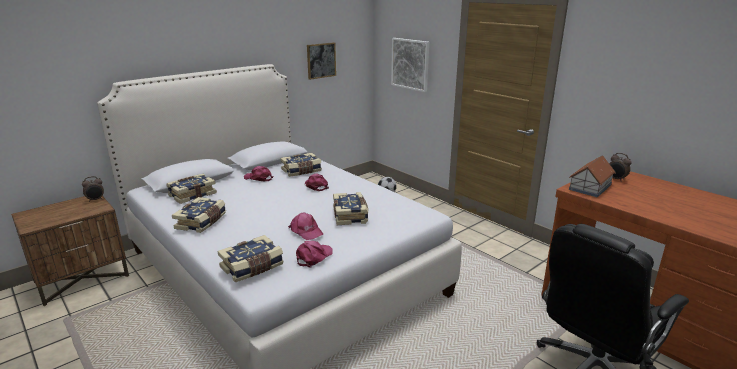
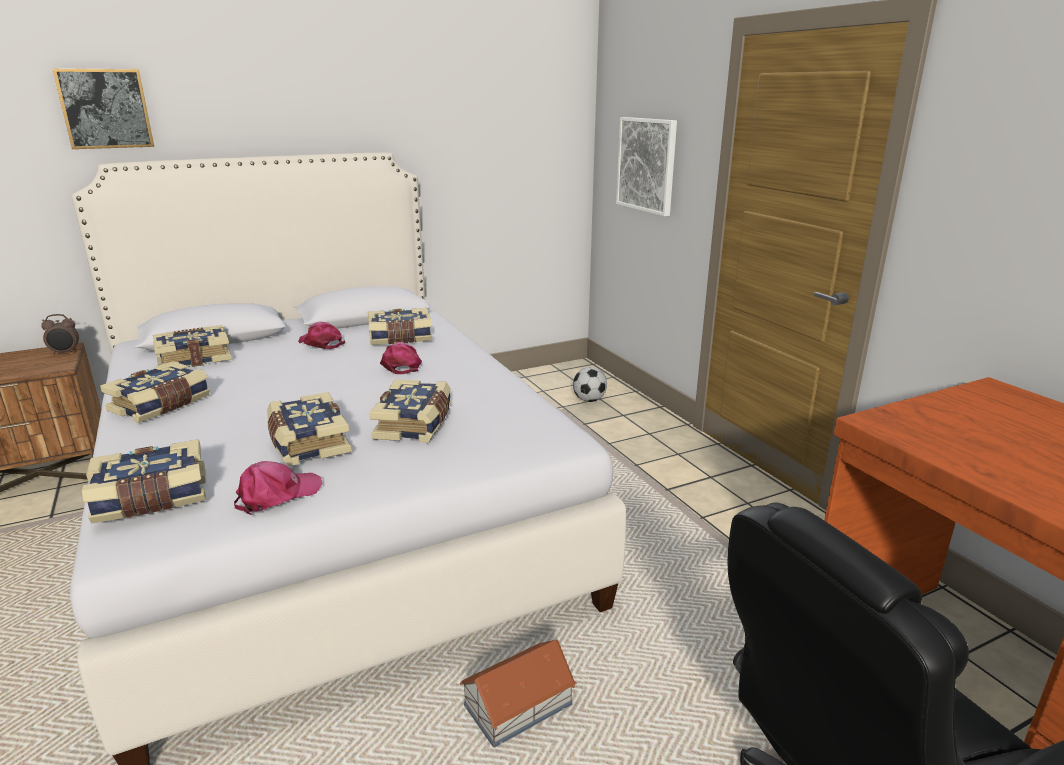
camera: 15 degrees right, 0 degrees up
pink cap [288,212,323,240] -> book [267,392,352,466]
picture [307,42,336,80] -> picture moved to [53,69,154,149]
toy house [569,155,615,197] -> toy house moved to [460,640,577,748]
alarm clock [609,153,632,182] -> none

